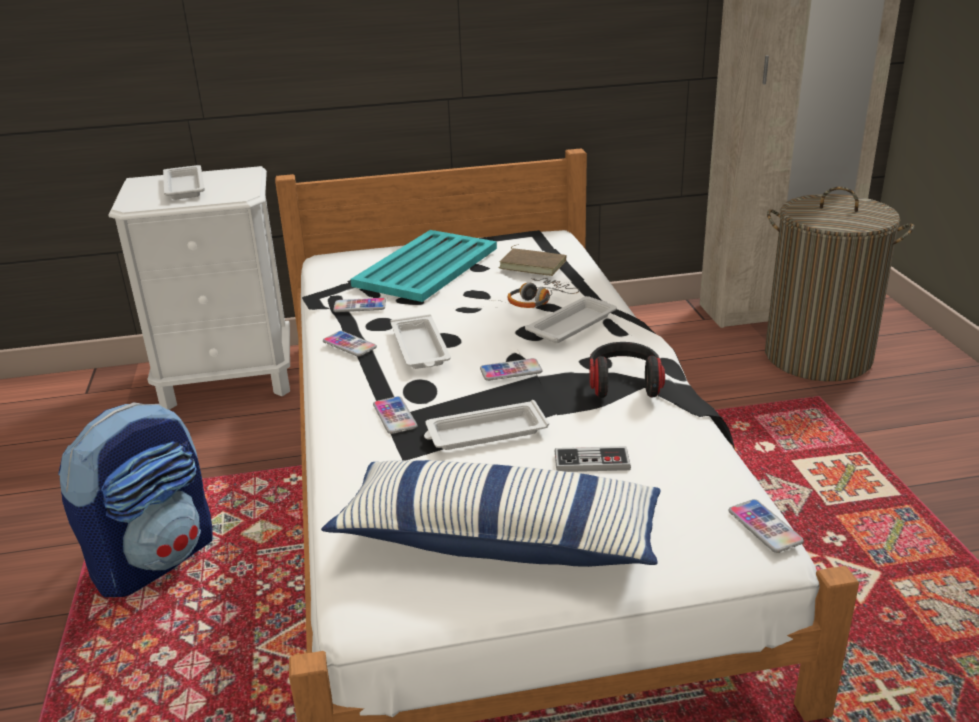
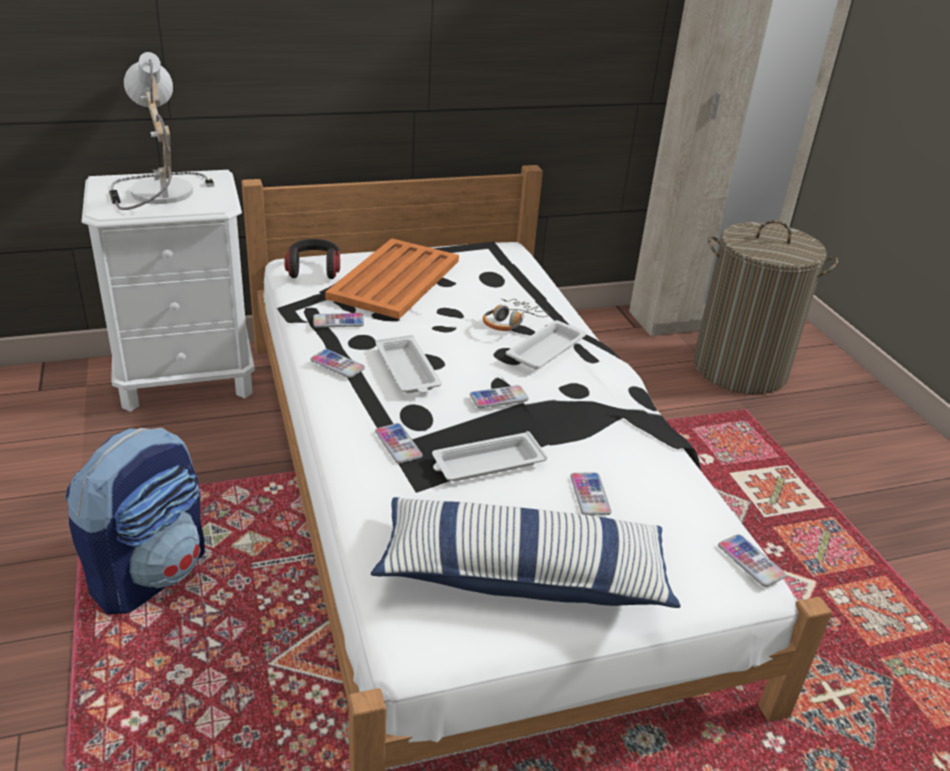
camera: 10 degrees left, 5 degrees up
white tray [163,165,205,200] -> table lamp [109,52,214,210]
turquoise tray [351,230,497,302] -> orange tray [325,238,459,319]
brown book [499,245,567,276] -> none
game controller [555,446,631,472] -> phone [570,472,612,515]
headphones [589,342,665,398] -> headphones moved to [285,239,340,279]

